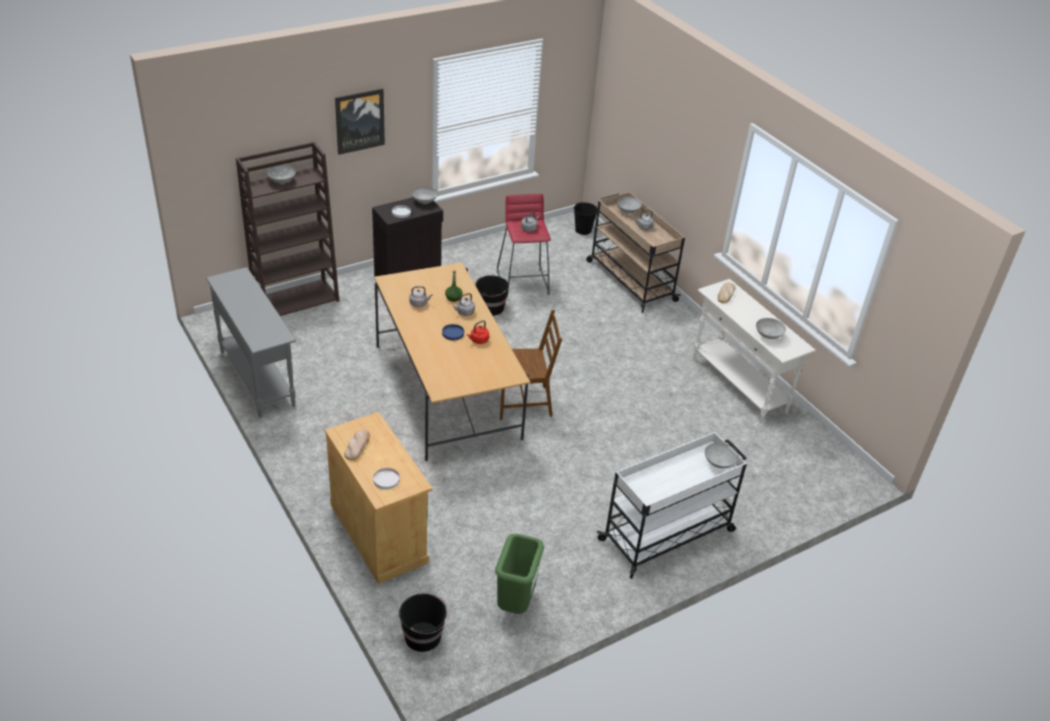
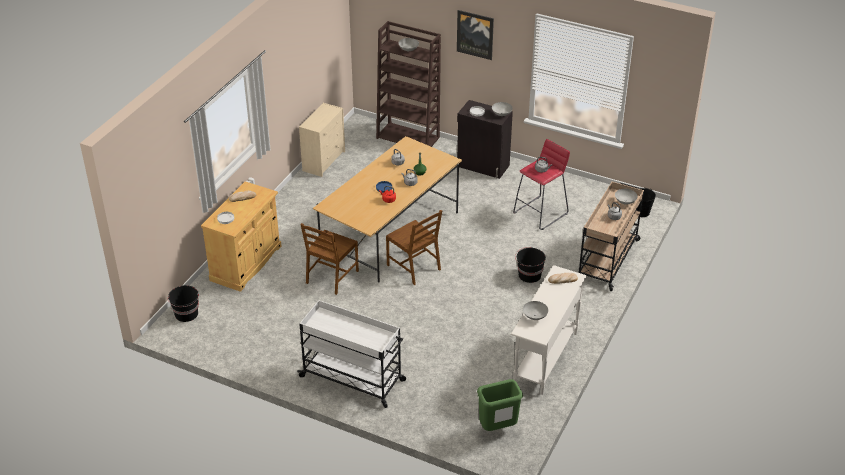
camera: 60 degrees right, 0 degrees up
grey console table [206,267,296,418] -> beige dresser [299,103,345,177]
black bucket [474,275,509,316] -> black bucket moved to [515,247,546,283]
green trash can [495,533,544,614] -> green trash can moved to [477,379,523,431]
grey bowl [705,442,739,468] -> none
none -> brown chair [300,223,359,295]

